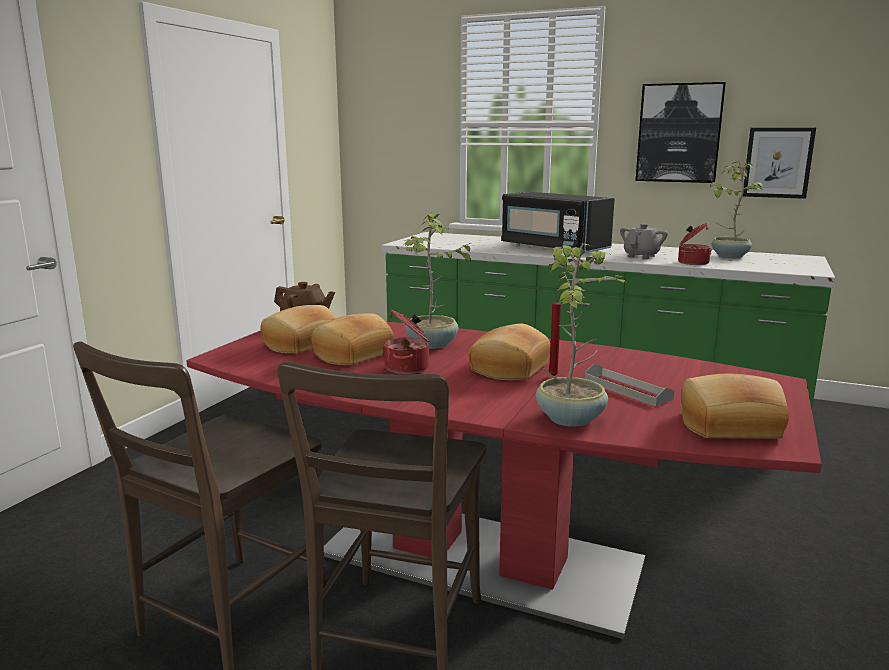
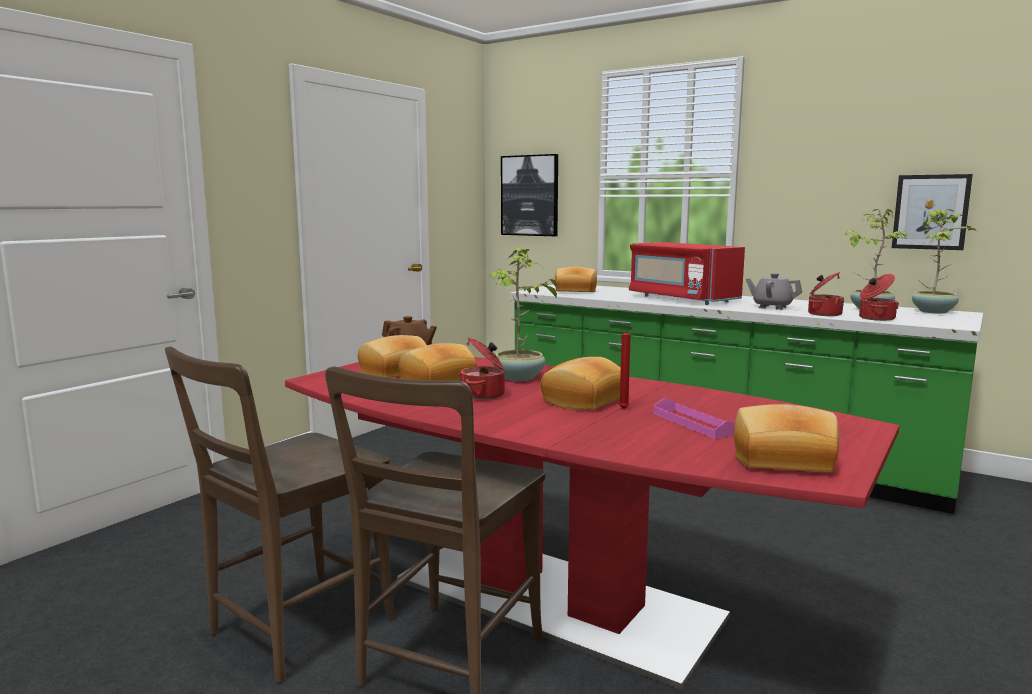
camera: 10 degrees right, 5 degrees down
black microwave [501,192,615,255] -> red microwave [629,242,745,305]
potted plant [536,243,631,427] -> potted plant moved to [912,209,977,314]
grey tray [584,364,674,406] -> pink tray [654,397,735,439]
grey teapot [620,224,668,259] -> grey teapot turned 105 degrees counterclockwise [746,273,802,310]
picture [635,82,726,183] -> picture moved to [501,154,558,236]
none -> bread [555,267,597,292]
none -> cooking pot [859,274,899,321]

